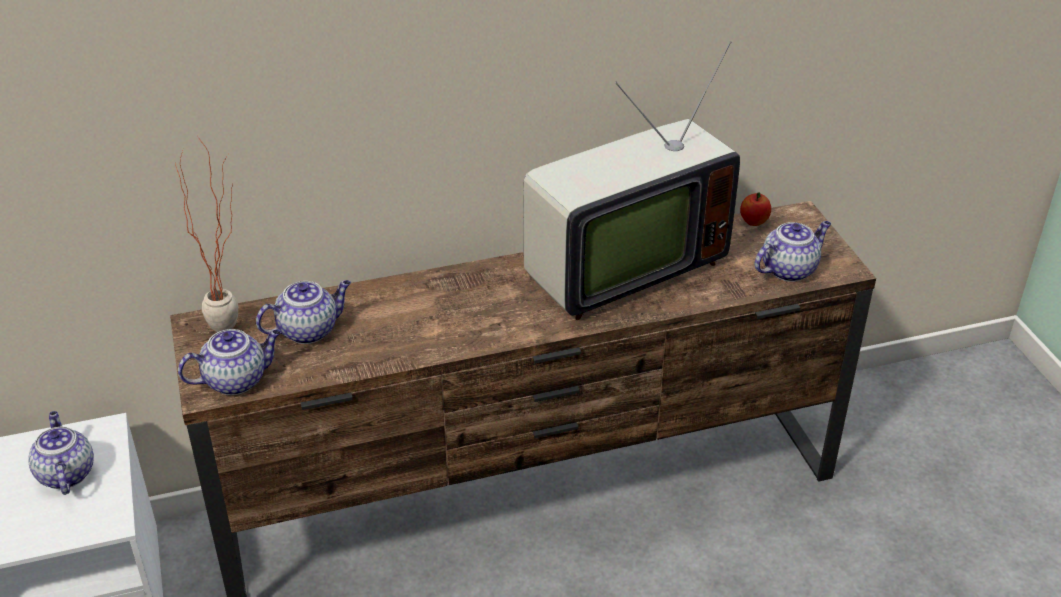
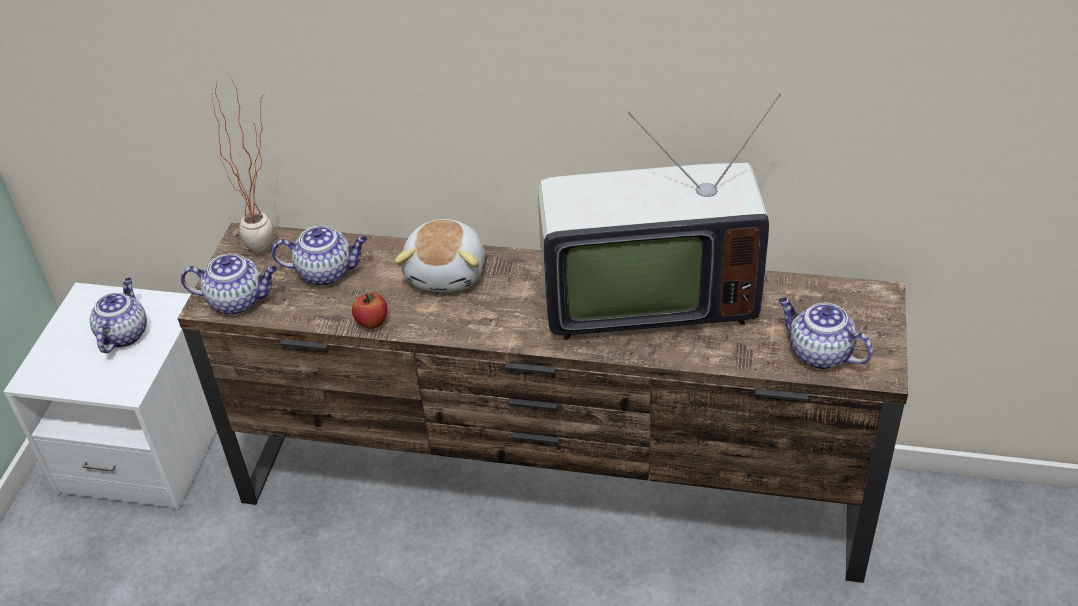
camera: 30 degrees right, 5 degrees up
apple [740,192,771,226] -> apple moved to [352,293,388,329]
teapot [755,221,831,282] -> teapot turned 135 degrees counterclockwise [778,297,873,370]
none -> plush toy [394,219,485,291]

